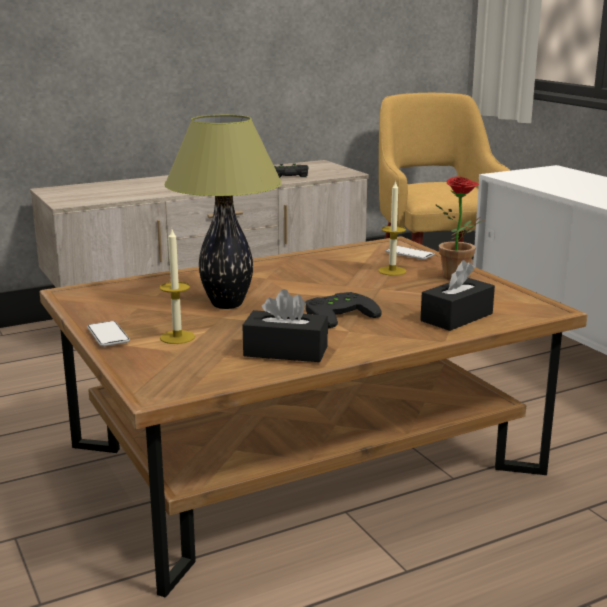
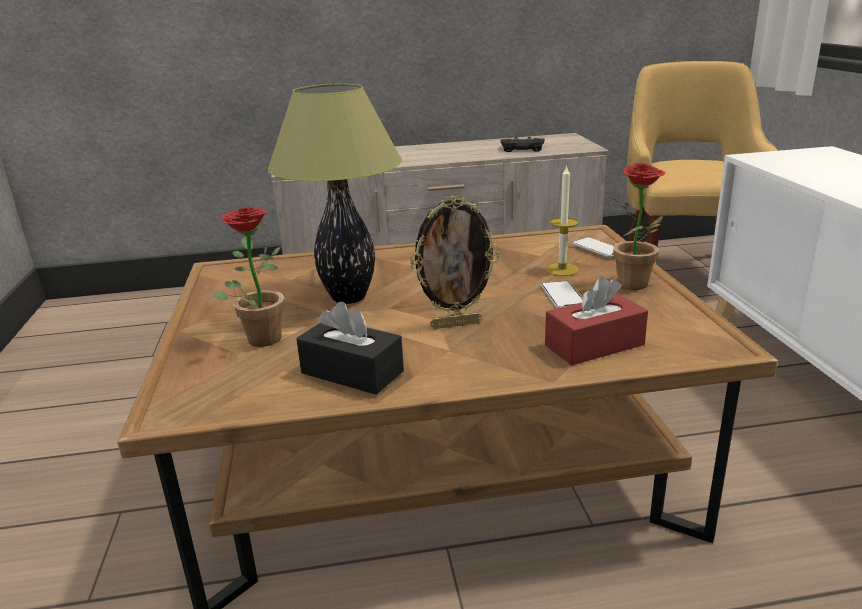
camera: 20 degrees right, 5 degrees up
phone [87,321,130,347] -> phone moved to [541,281,583,308]
candle [160,229,195,344] -> potted plant [213,207,284,347]
black game controller [305,292,382,328] -> picture frame [410,195,499,329]
black tissue box [420,260,495,331] -> red tissue box [545,276,648,366]

